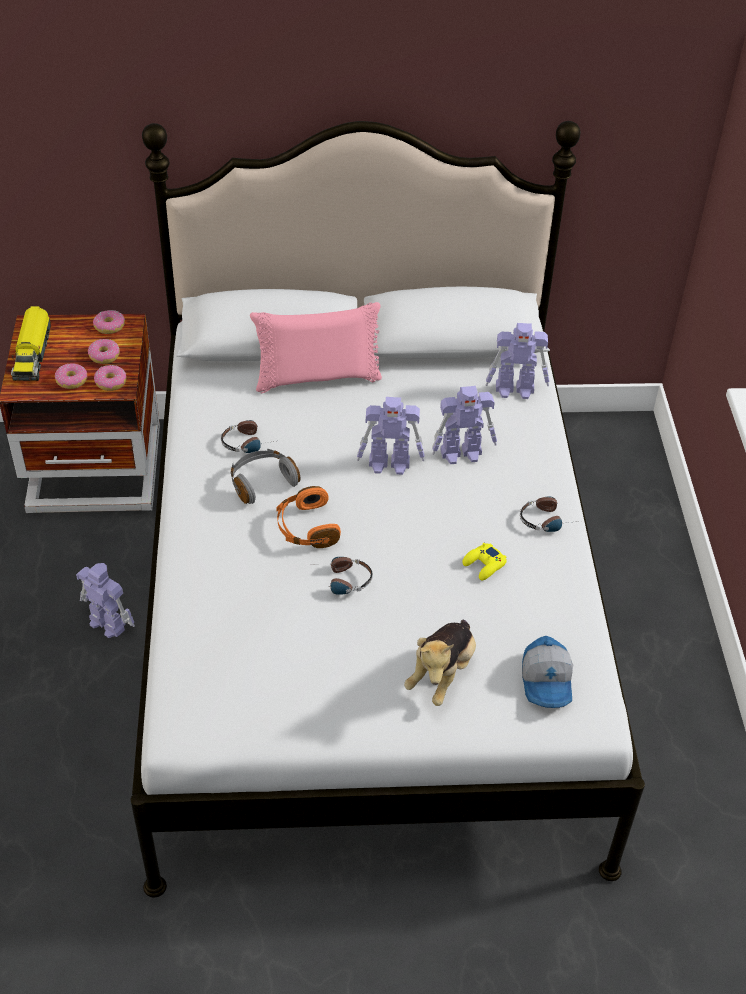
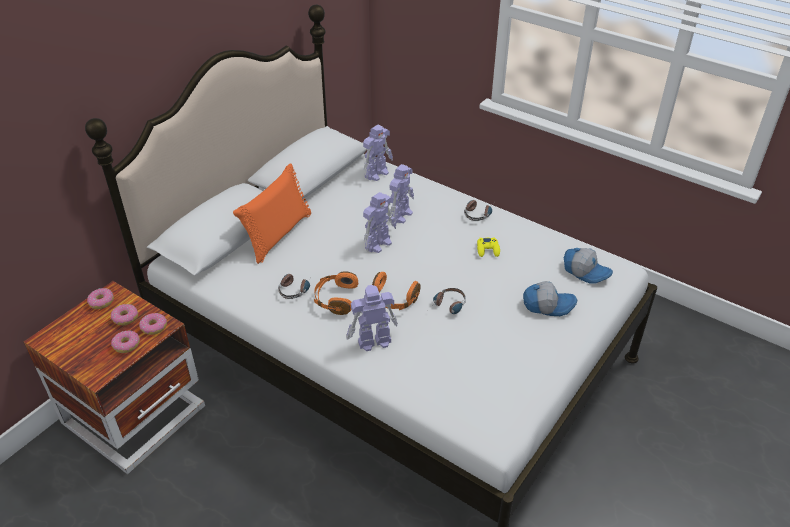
camera: 50 degrees left, 5 degrees down
toy truck [11,306,51,381] -> none
toy robot [76,563,135,638] -> toy robot moved to [347,285,398,351]
grey headphones [231,449,300,504] -> orange headphones [314,271,358,315]
pink pillow [250,302,382,394] -> orange pillow [233,163,311,264]
plush toy [404,620,476,706] -> cap [523,281,577,316]

